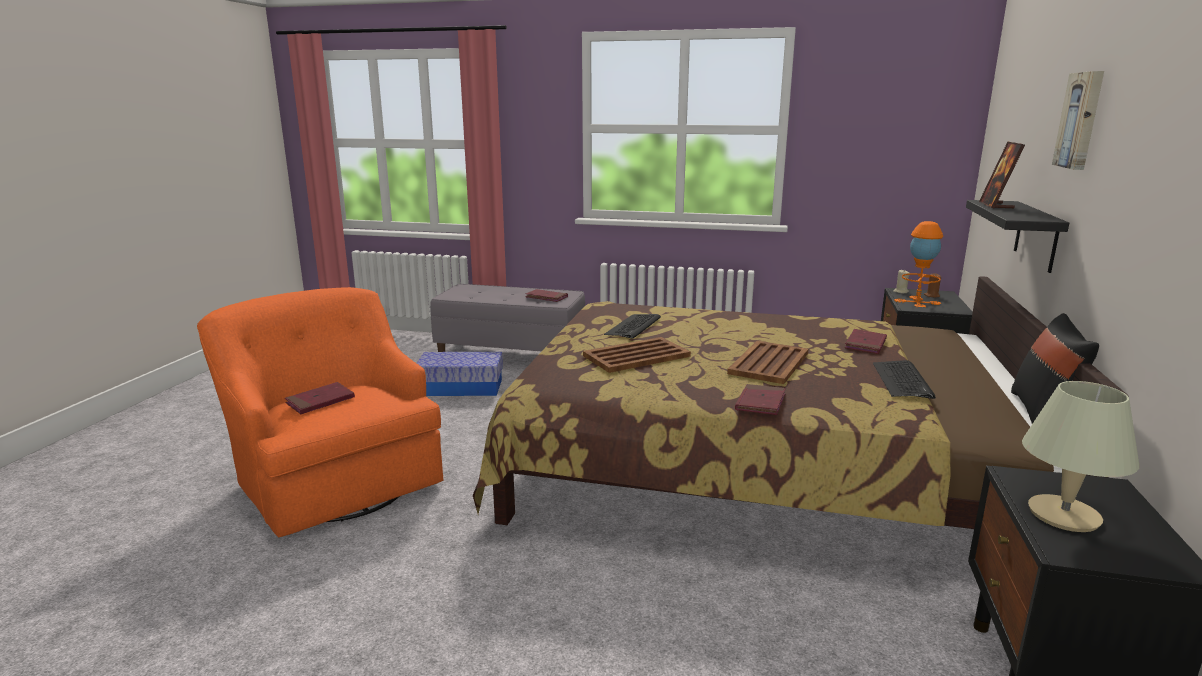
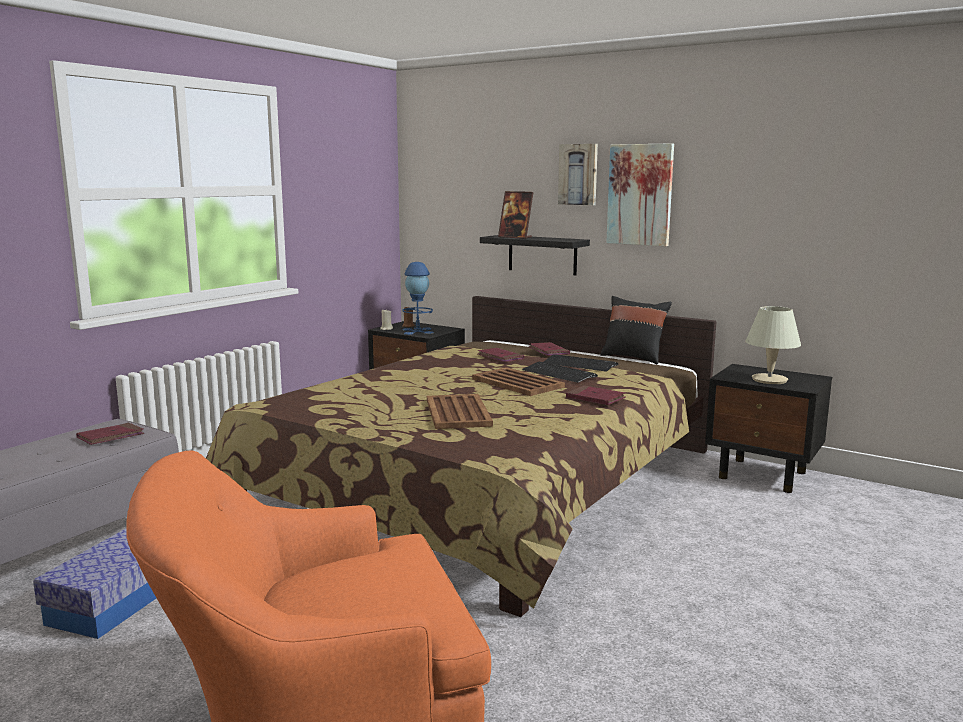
camera: 70 degrees left, 5 degrees down
red book [285,382,355,414] -> red book moved to [529,342,570,356]
keyboard [604,314,661,339] -> keyboard moved to [522,362,598,383]
orange table lamp [894,221,943,308] -> blue table lamp [402,262,434,335]
none -> picture [606,143,674,246]

